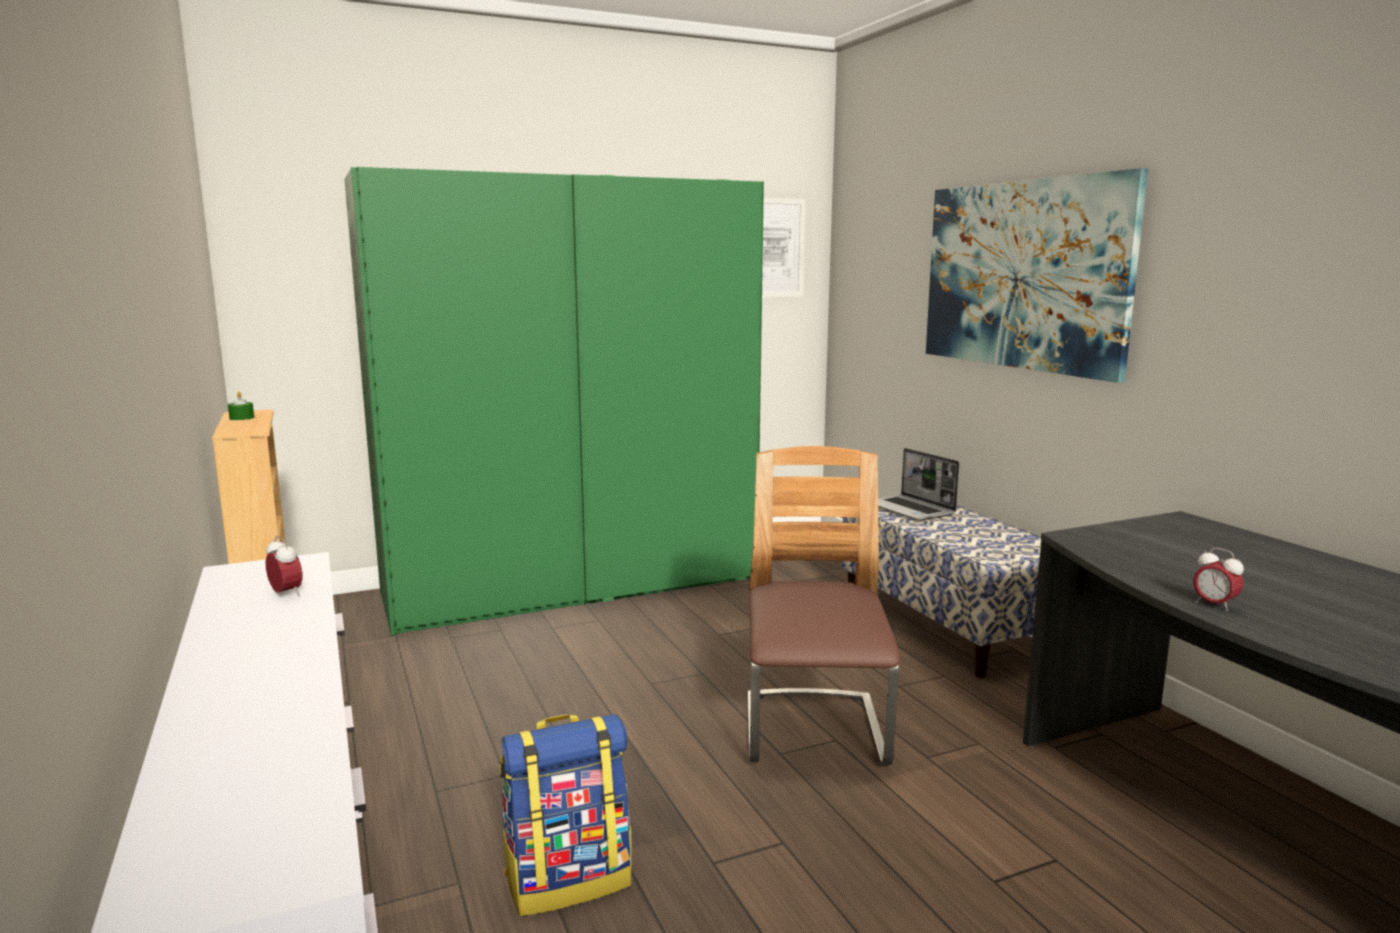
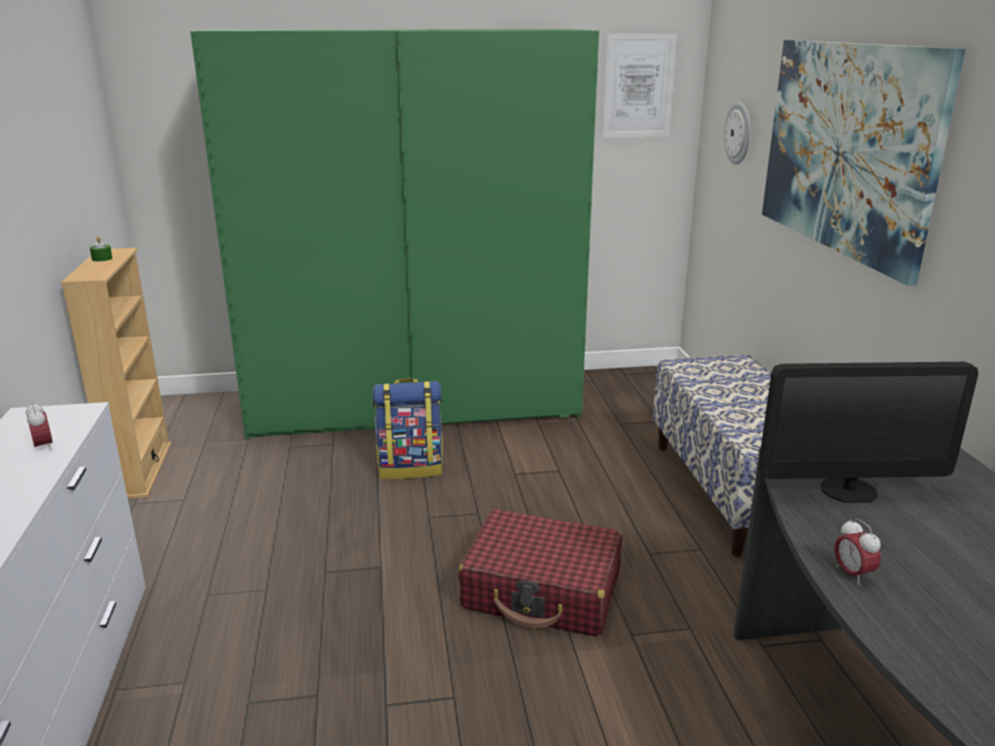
camera: 15 degrees right, 10 degrees up
backpack [499,714,632,916] -> backpack moved to [373,378,443,479]
chair [748,446,900,765] -> red suitcase [458,509,622,637]
laptop [878,448,960,521] -> none
none -> wall clock [724,102,751,164]
none -> monitor [759,362,978,503]

